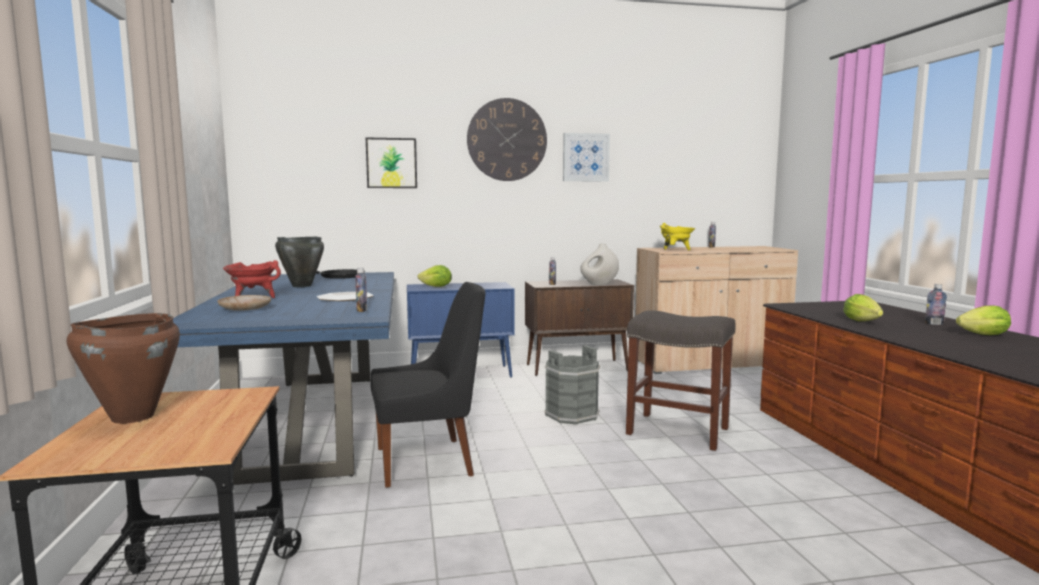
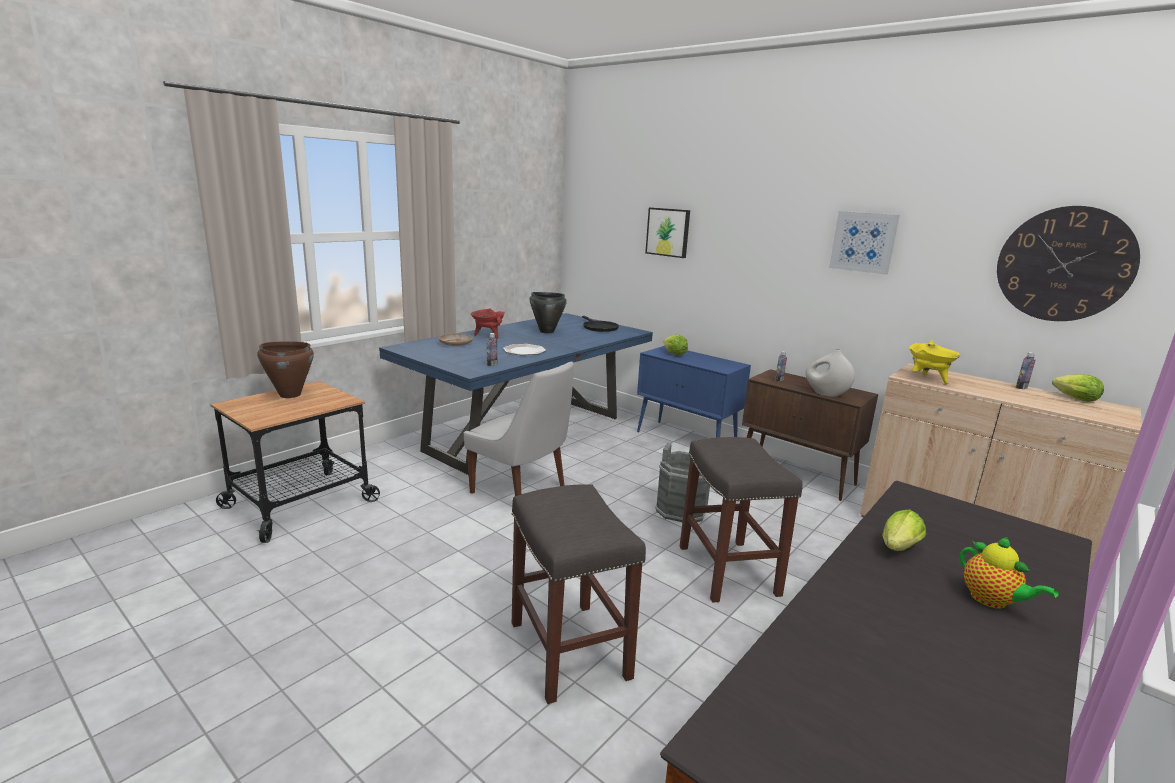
camera: 50 degrees right, 10 degrees up
black chair [371,282,486,488] -> white chair [464,361,574,496]
wall clock [467,98,547,181] -> wall clock moved to [997,206,1140,321]
bottle [925,284,947,325] -> teapot [960,537,1059,609]
lettuce [956,306,1011,335] -> lettuce moved to [1052,374,1104,402]
none -> grey stool [512,484,646,704]

